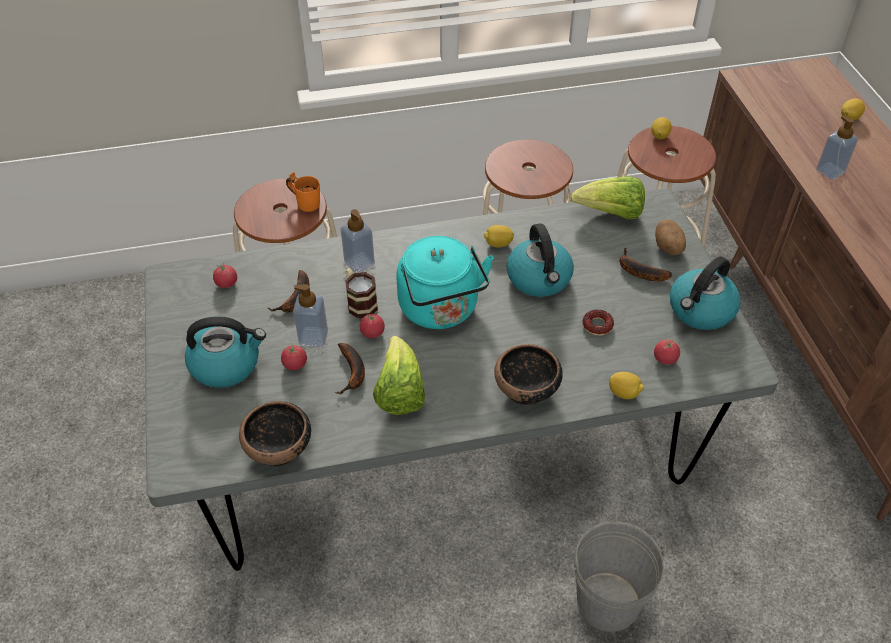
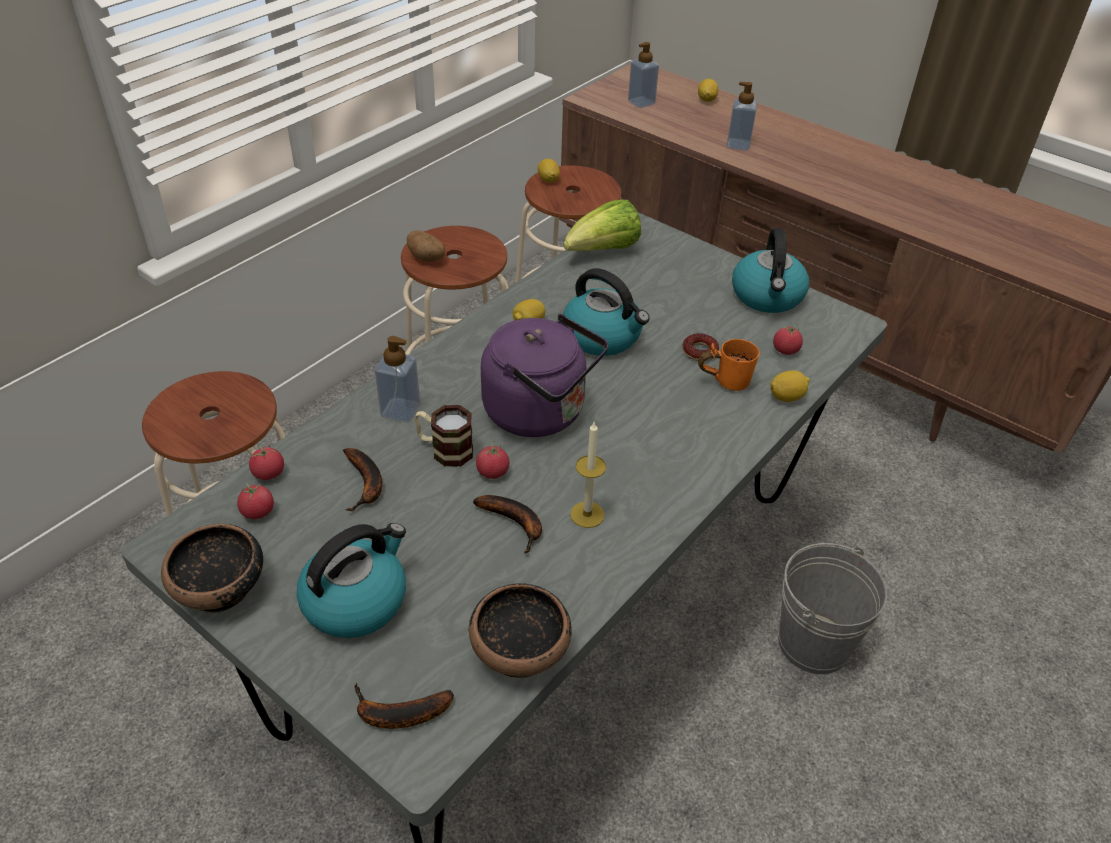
camera: 40 degrees left, 5 degrees down
tomato [281,343,307,370] -> tomato moved to [249,445,284,480]
orange mug [286,172,320,212] -> orange mug moved to [698,339,759,391]
soap dispenser [293,284,328,347] -> soap dispenser moved to [628,42,659,108]
lettuce [373,336,425,415] -> candle [570,422,606,528]
turquoise kettle [396,236,494,329] -> purple kettle [481,314,608,437]
bowl [494,344,563,405] -> bowl moved to [161,524,263,613]
banana [619,247,672,281] -> banana moved to [354,683,454,729]
potato [655,219,686,255] -> potato moved to [407,230,445,262]

